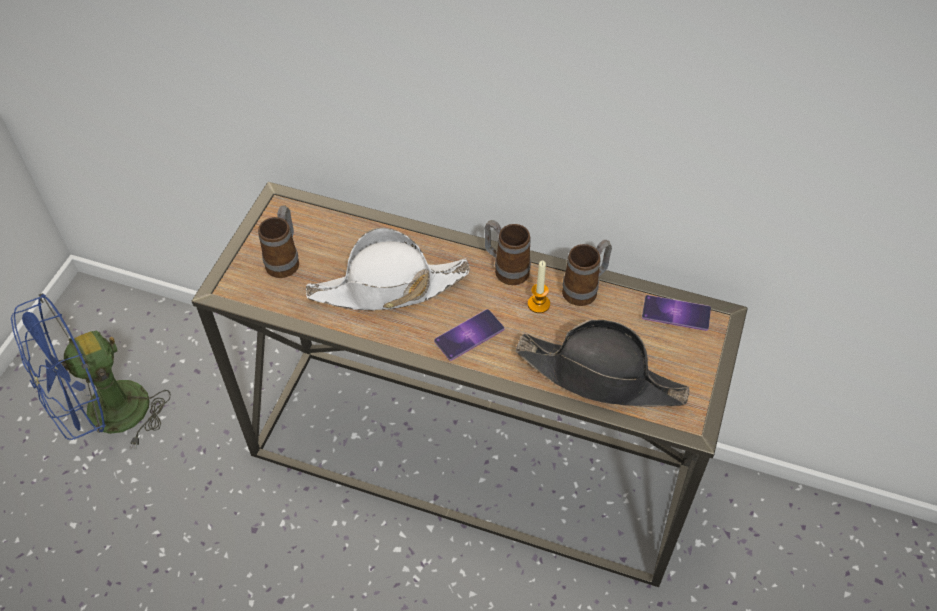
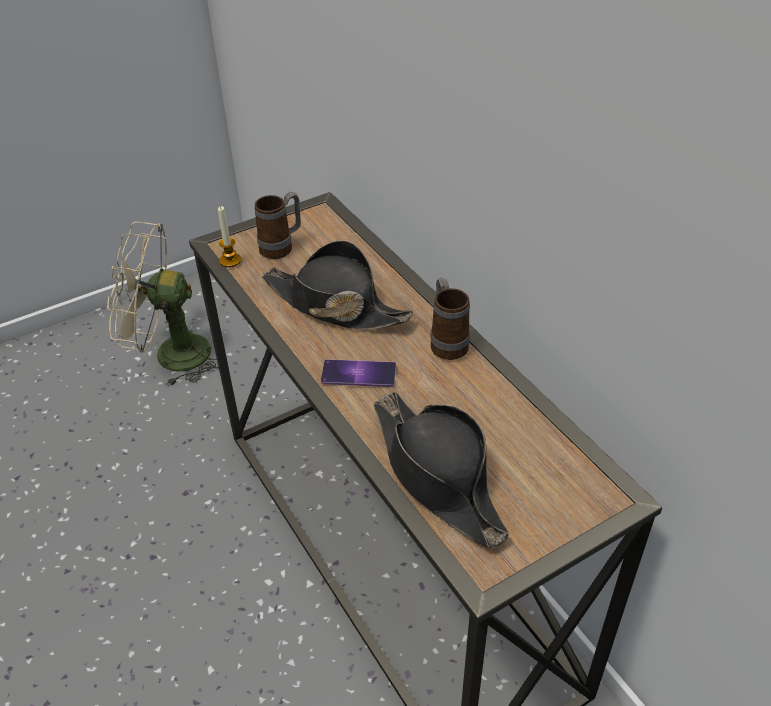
camera: 40 degrees right, 10 degrees down
blue fan [11,293,171,449] -> beige fan [107,221,219,387]
white hat [306,227,470,310] -> black hat [262,240,414,330]
candle [528,261,550,313] -> candle moved to [218,206,241,267]
mug [562,240,612,306] -> none
phone [642,295,711,331] -> none

